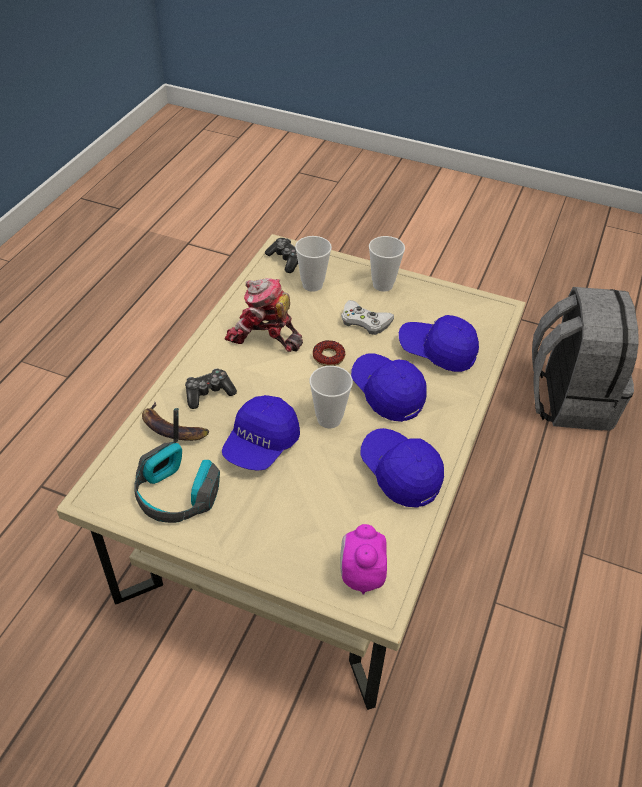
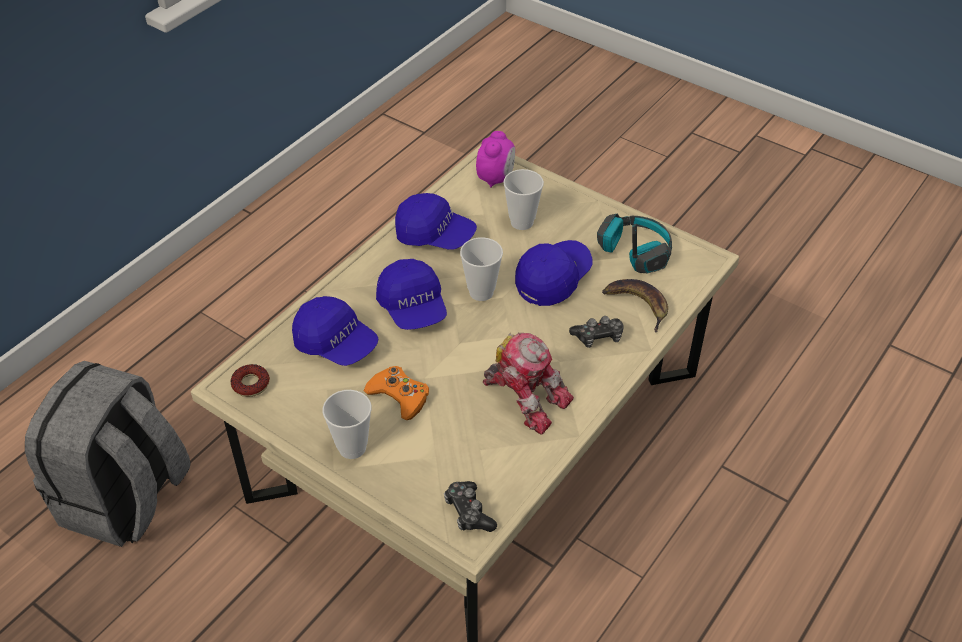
camera: 165 degrees left, 0 degrees up
cup [295,236,332,292] -> cup moved to [503,169,544,230]
donut [313,340,345,366] -> donut moved to [231,364,270,397]
white game controller [341,300,394,335] -> orange game controller [364,366,429,420]
blue cap [360,428,444,508] -> blue cap turned 45 degrees counterclockwise [395,193,477,250]

